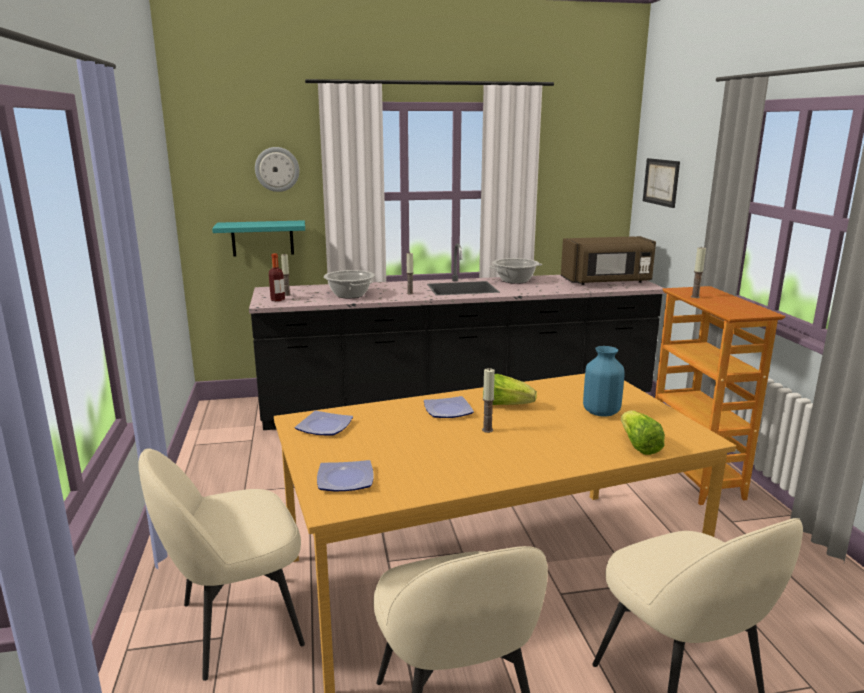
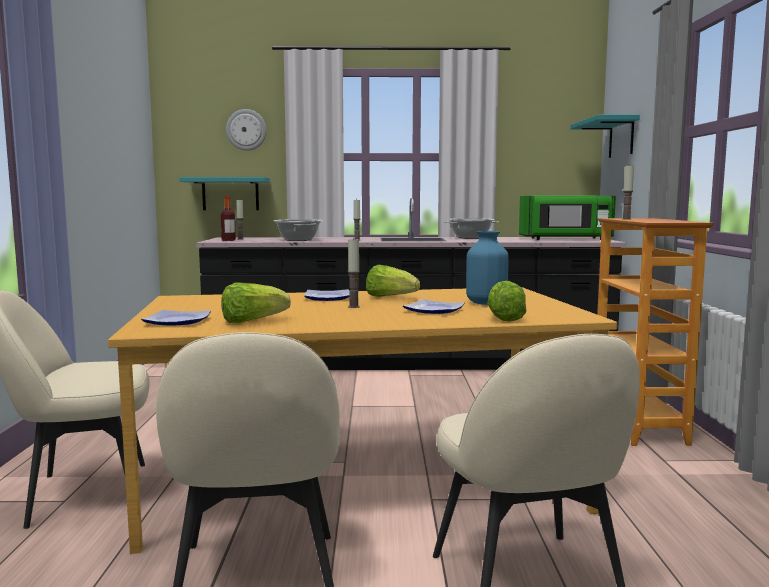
camera: 10 degrees right, 10 degrees down
plate [295,411,353,435] -> plate moved to [403,299,465,314]
brown microwave [561,236,656,285] -> green microwave [519,196,616,240]
picture [643,158,680,208] -> turquoise shelf [571,115,640,158]
none -> lettuce [221,282,291,323]

